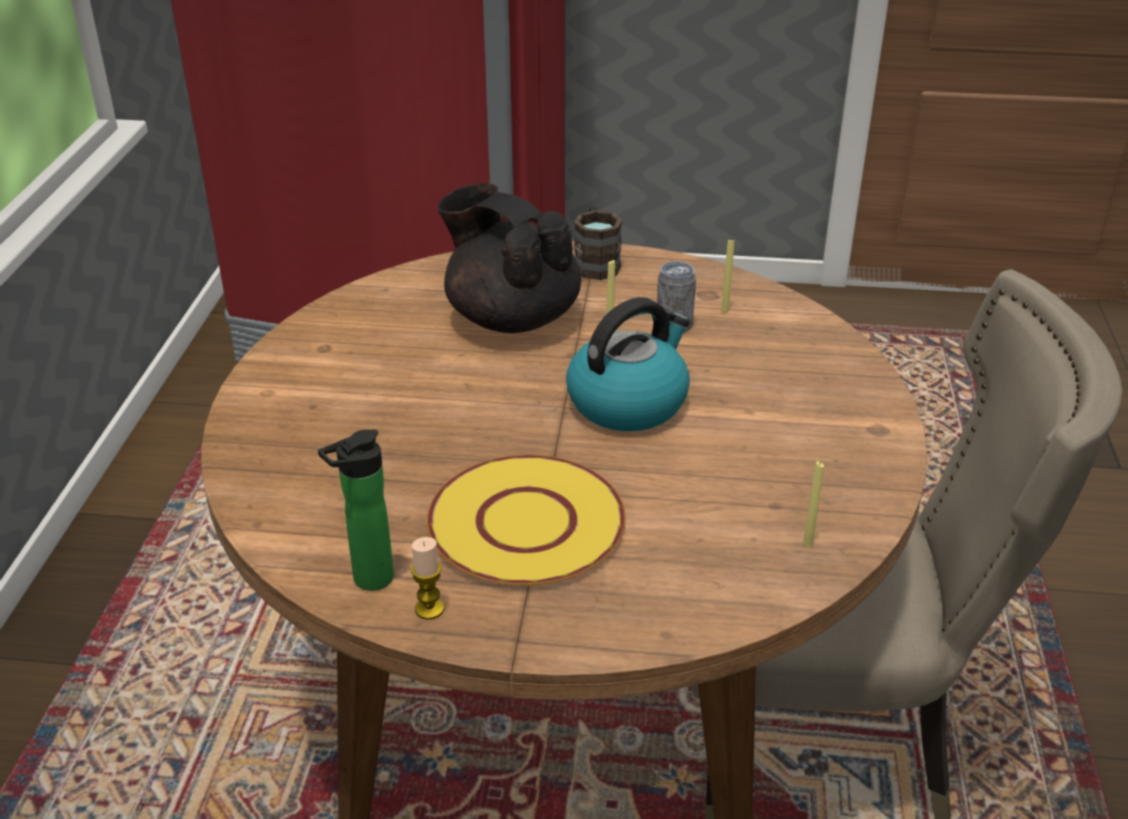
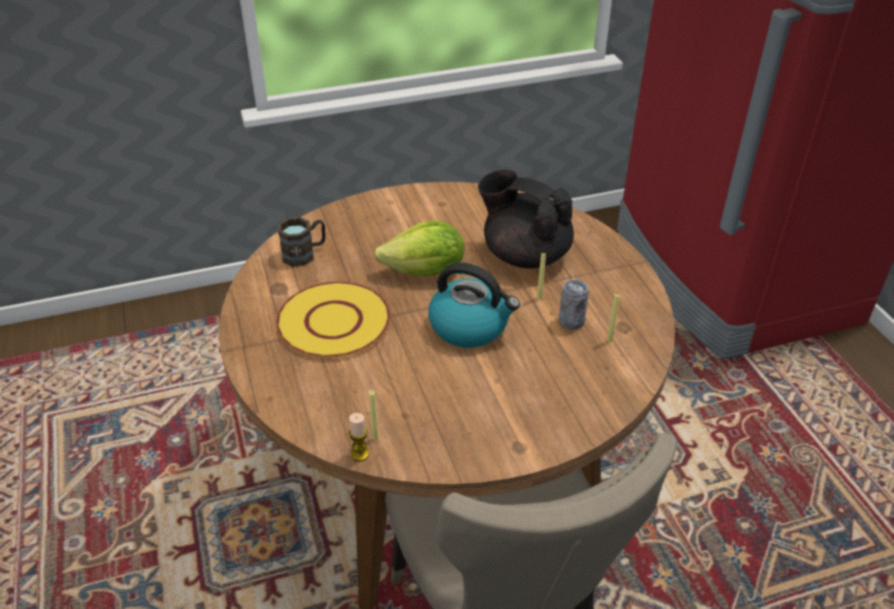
camera: 65 degrees right, 5 degrees up
bottle [318,430,394,591] -> none
candle [411,537,444,620] -> candle moved to [348,413,369,461]
black teapot [437,183,581,333] -> black teapot turned 75 degrees counterclockwise [478,170,574,269]
brown mug [574,207,622,280] -> brown mug moved to [278,217,325,267]
none -> lettuce [374,221,464,276]

